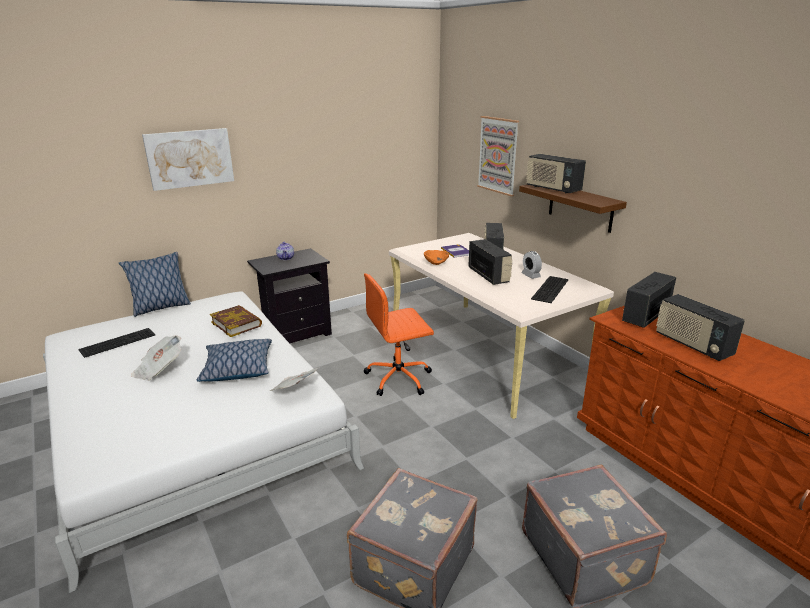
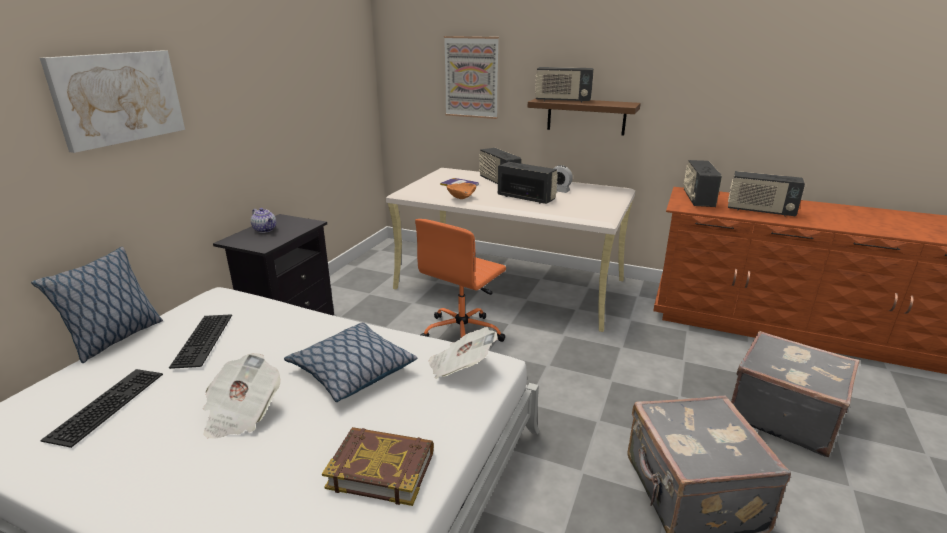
camera: 35 degrees left, 0 degrees up
book [210,305,262,337] -> book moved to [322,427,434,506]
keyboard [531,276,569,303] -> keyboard moved to [169,314,232,369]

